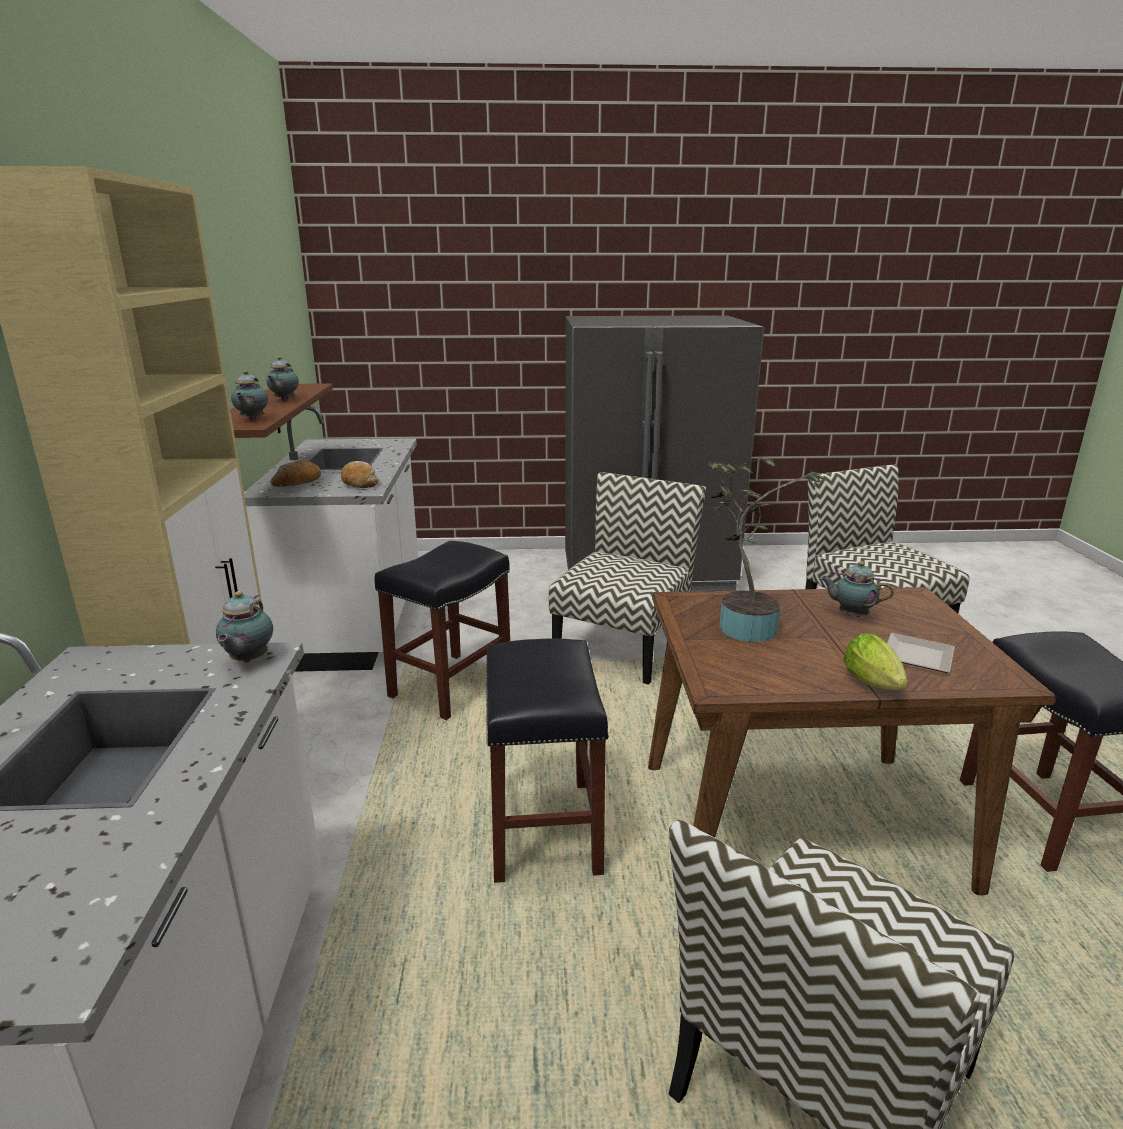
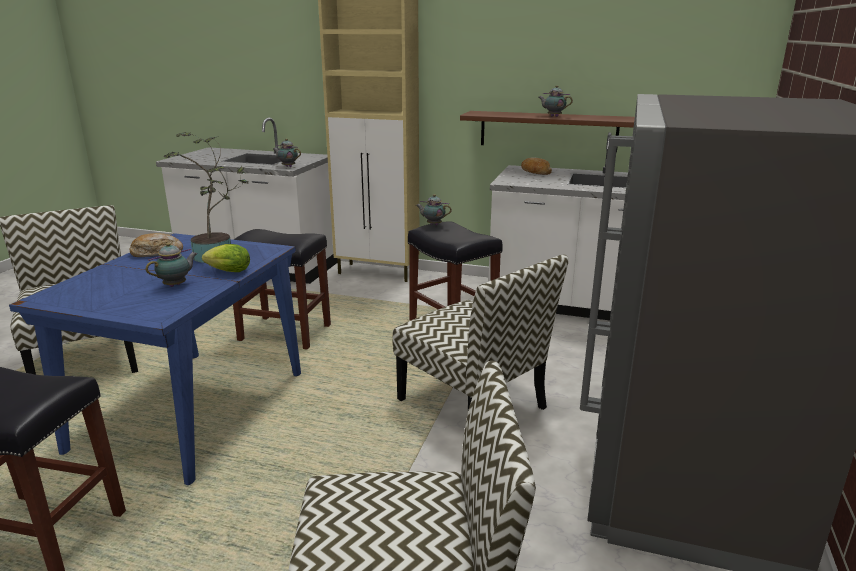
camera: 110 degrees right, 0 degrees up
teapot [231,371,268,421] -> teapot moved to [416,194,452,225]
bread [341,461,379,488] -> bread moved to [130,233,183,257]
brown dining table [648,587,1057,895] -> blue dining table [9,233,301,485]
lettuce [844,633,908,690] -> lettuce moved to [202,244,250,272]
plate [887,633,955,673] -> none

